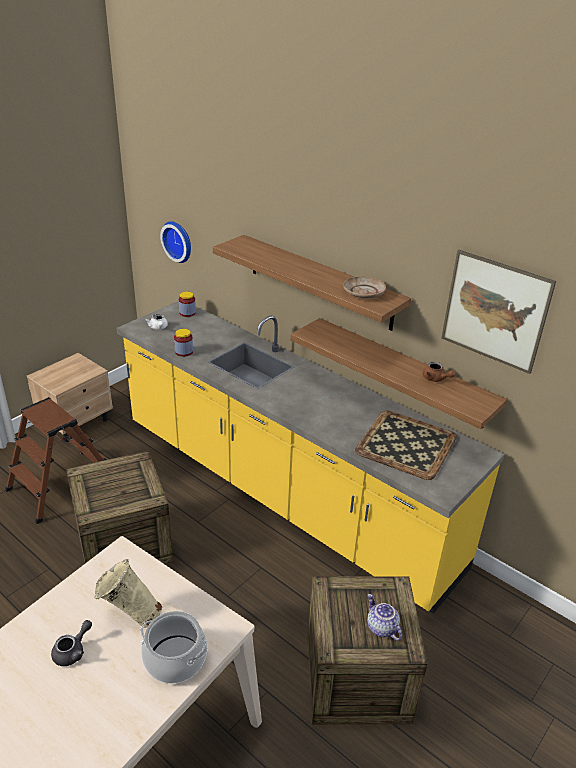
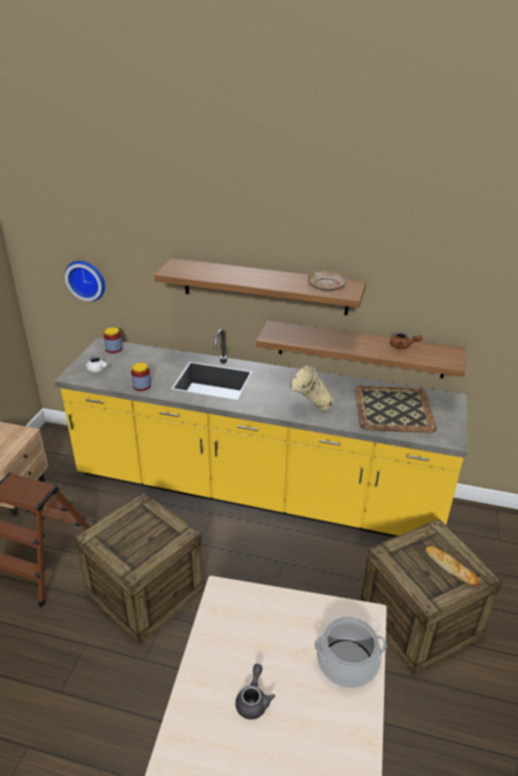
camera: 25 degrees left, 0 degrees up
beige vase [94,559,162,628] -> beige vase moved to [290,365,334,411]
teapot [367,594,402,641] -> bread [425,546,479,586]
picture [441,250,556,374] -> none

